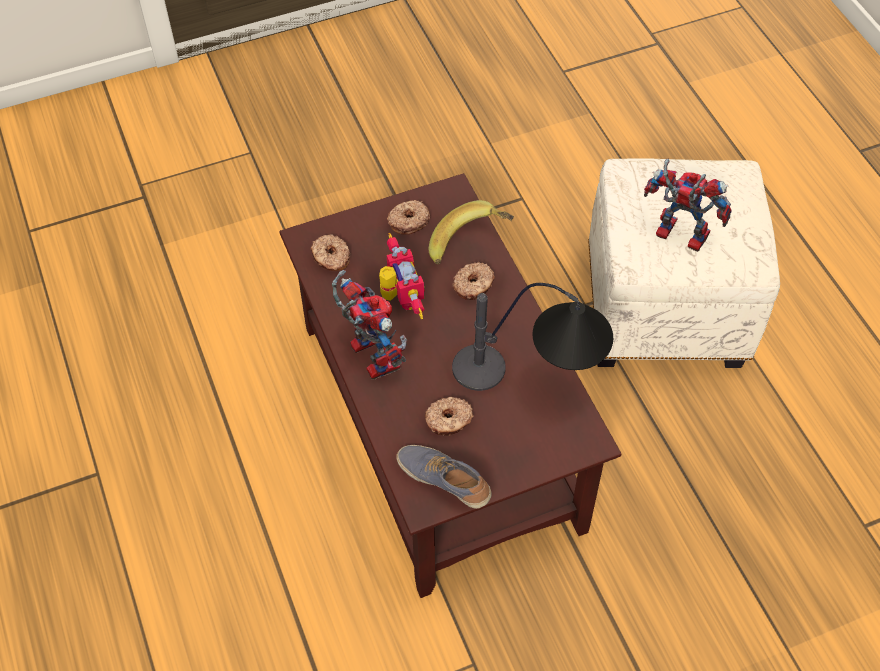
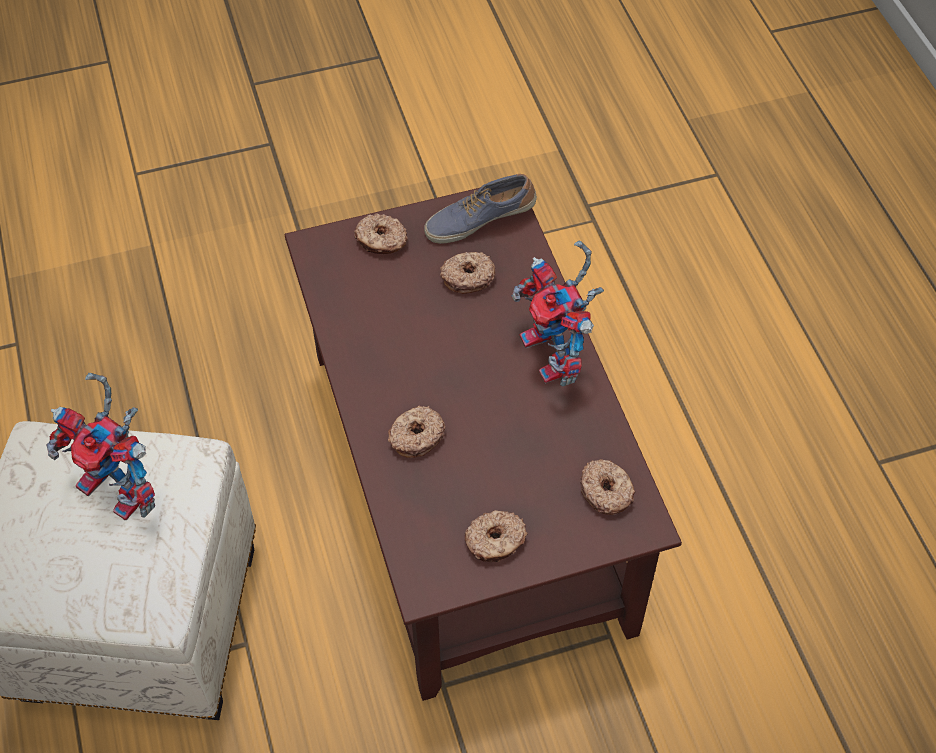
camera: 175 degrees left, 0 degrees up
toy robot [379,233,425,319] -> none
shoe [396,445,492,509] -> shoe turned 120 degrees clockwise [424,174,537,244]
banana [429,200,514,264] -> none
table lamp [452,283,613,391] -> none
none -> donut [354,213,408,254]

